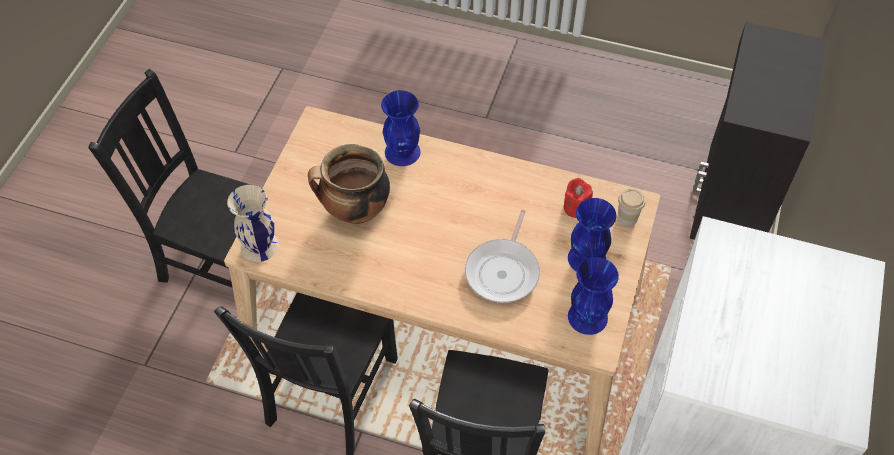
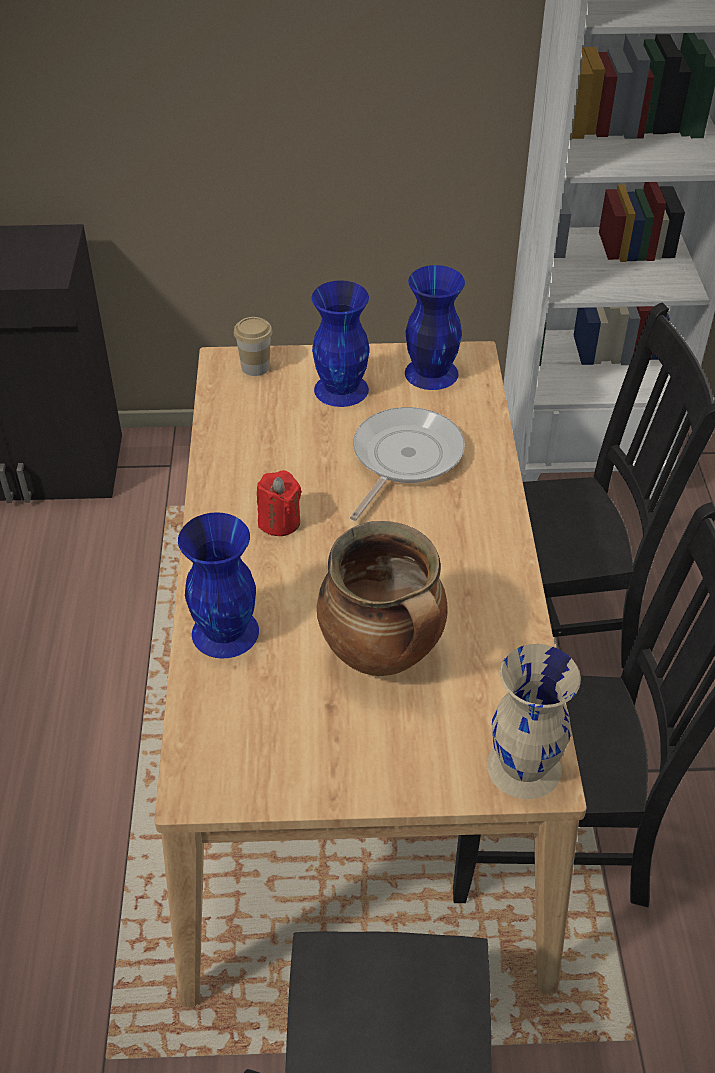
camera: 110 degrees left, 10 degrees down
frying pan [465,209,540,303] -> frying pan turned 60 degrees counterclockwise [350,407,465,521]
red candle [564,178,593,218] -> red candle moved to [257,470,302,536]

